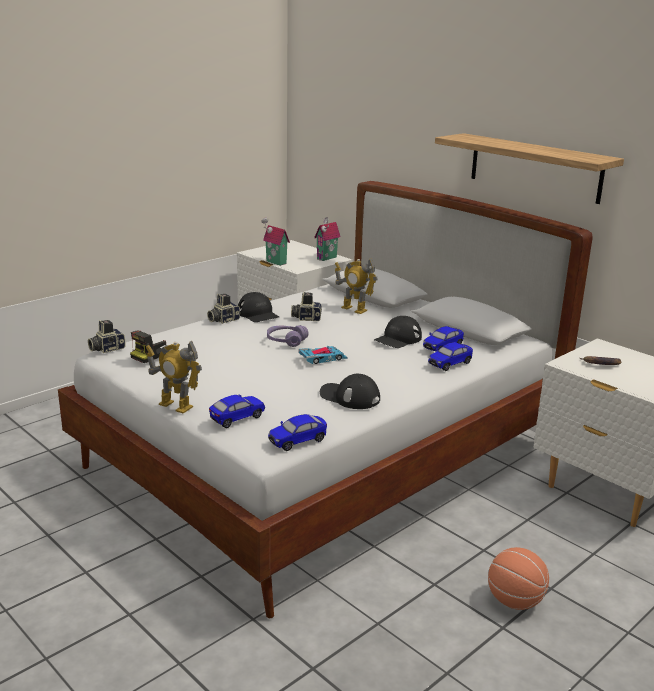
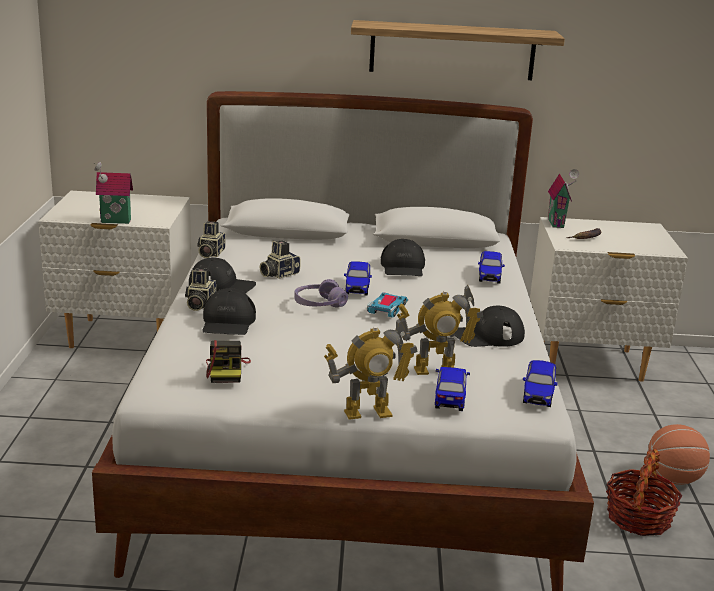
camera: 45 degrees left, 0 degrees up
camera [88,320,125,353] -> camera moved to [197,221,225,258]
toy house [314,217,340,261] -> toy house moved to [548,169,579,228]
toy robot [335,258,378,314] -> toy robot moved to [397,284,483,375]
toy car [423,326,464,351] -> toy car moved to [344,261,372,296]
none -> black cap [202,288,256,335]
none -> basket [606,449,682,536]

